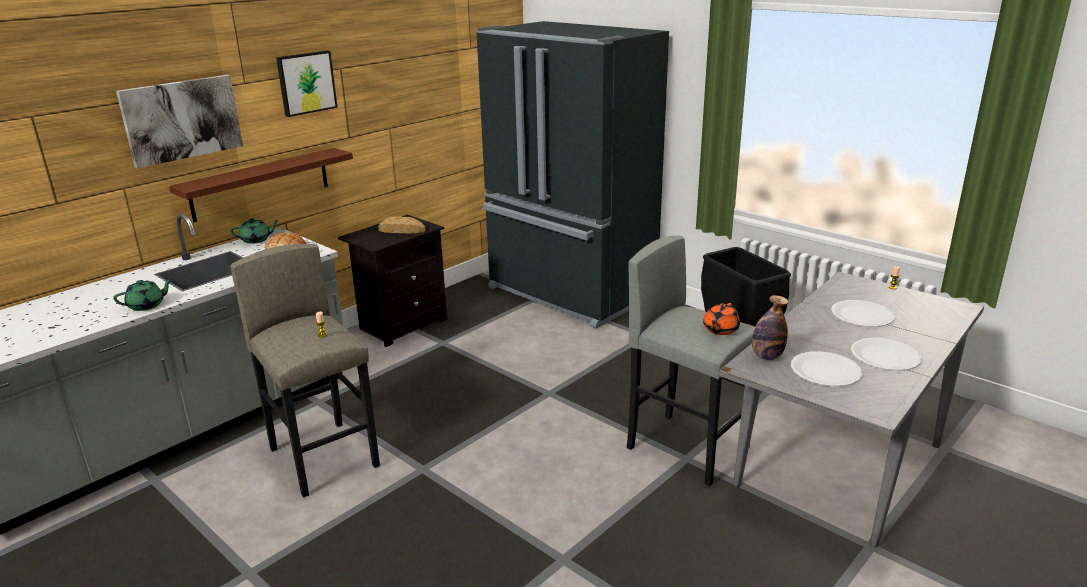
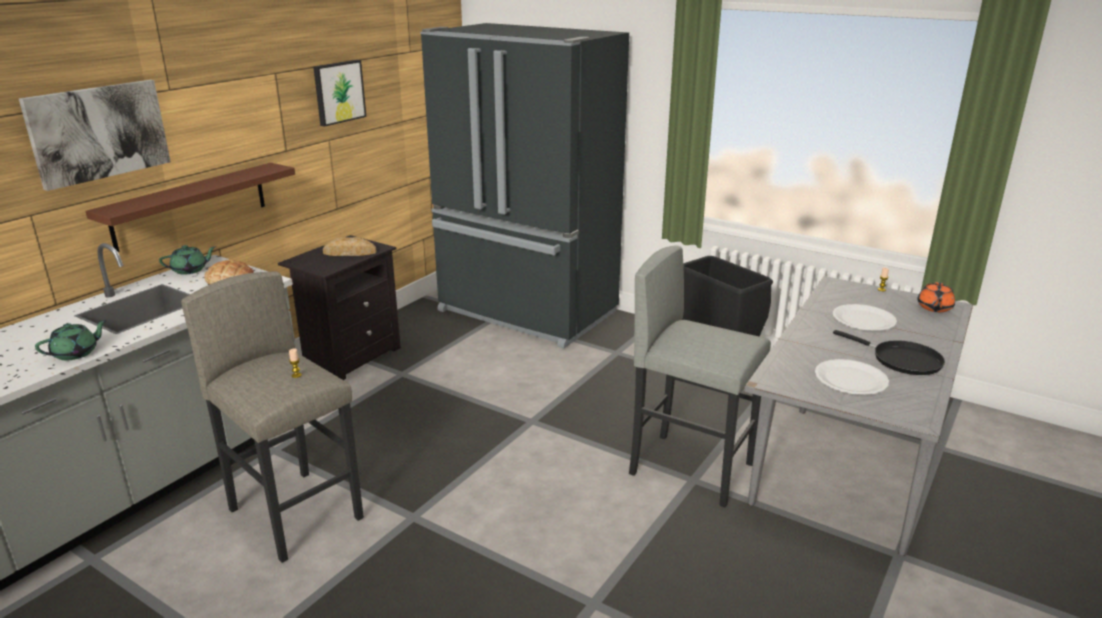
camera: 10 degrees left, 0 degrees up
picture [276,50,338,117] -> picture moved to [313,60,366,127]
orange teapot [703,303,740,335] -> orange teapot moved to [917,282,955,312]
bottle [752,295,788,360] -> none
white plate [851,338,922,371] -> black frying pan [833,330,945,375]

